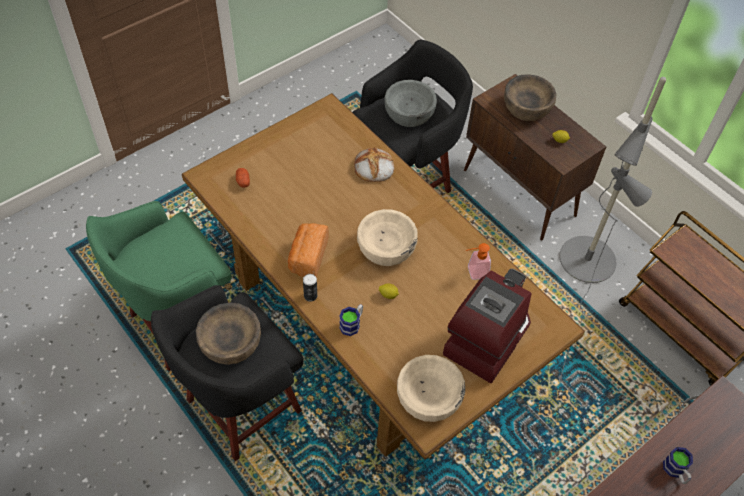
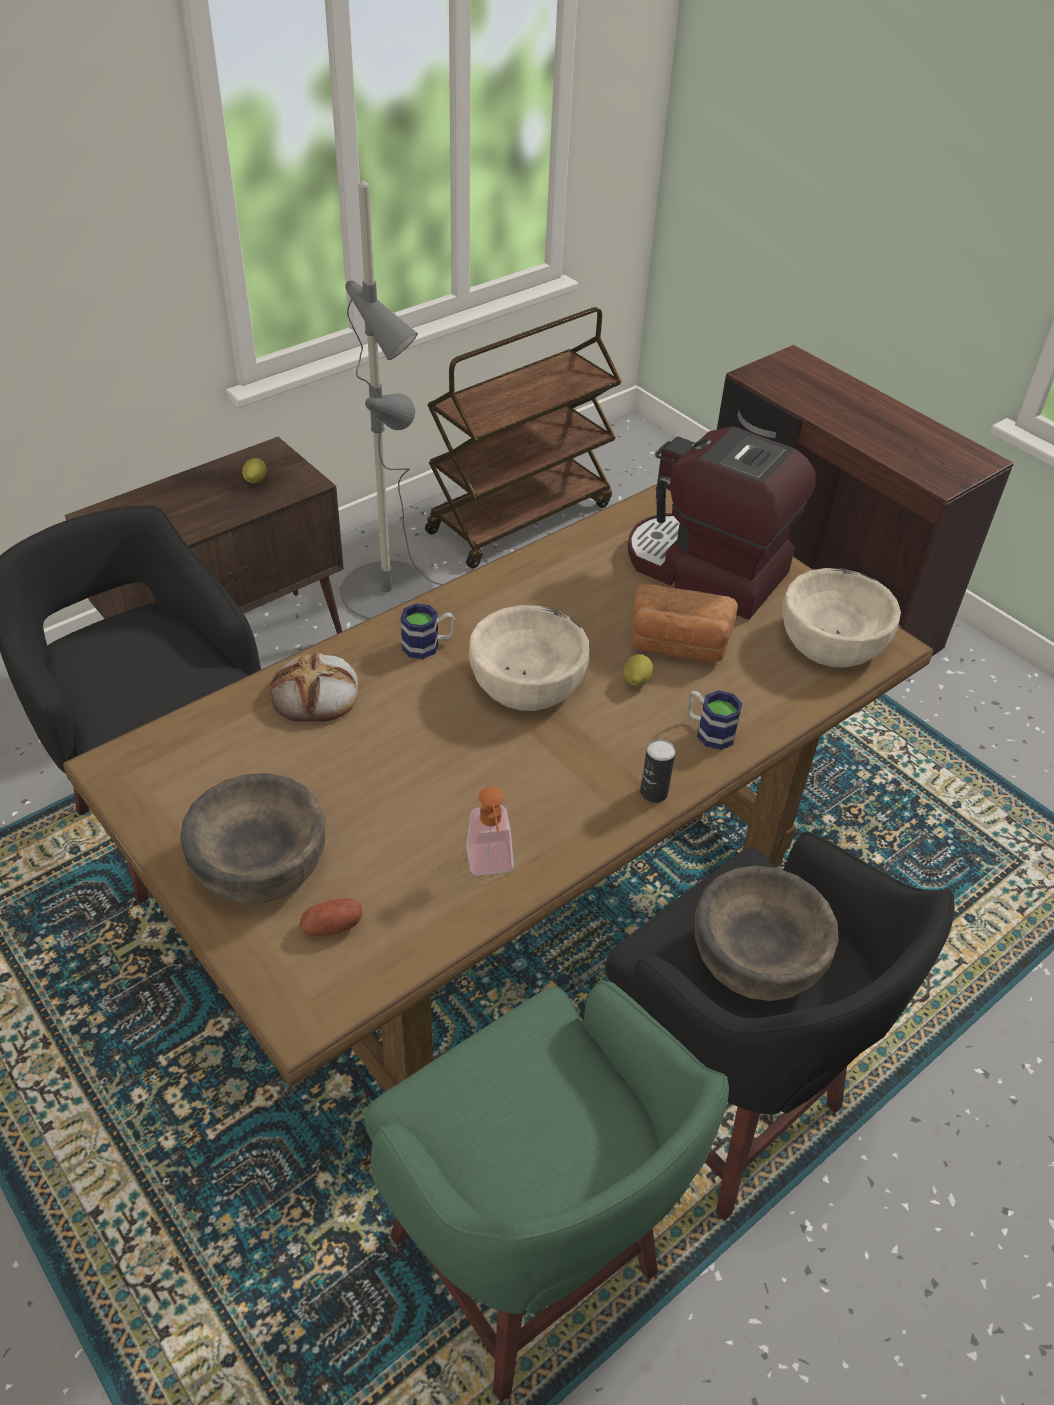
camera: 90 degrees left, 10 degrees down
bread [288,223,328,278] -> bread moved to [632,584,738,662]
grey bowl [384,80,437,127] -> none
soap dispenser [466,243,491,280] -> soap dispenser moved to [466,787,514,876]
brown bowl [504,74,557,121] -> brown bowl moved to [180,773,325,904]
mug [663,447,693,484] -> mug moved to [400,604,455,659]

